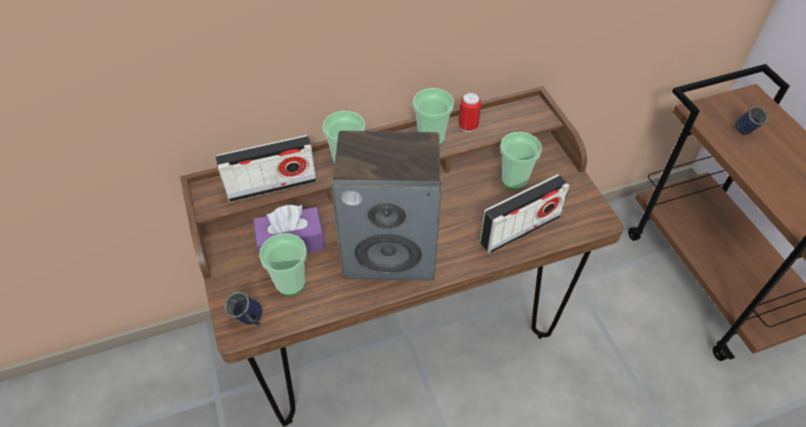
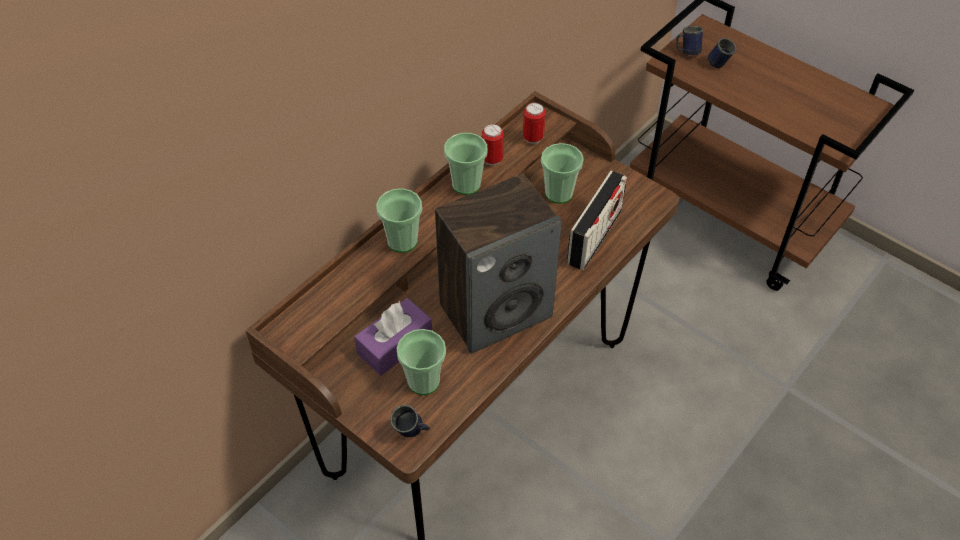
camera: 30 degrees left, 0 degrees up
radio [216,135,317,202] -> none
none -> can [523,103,546,144]
none -> blue mug [676,26,703,55]

